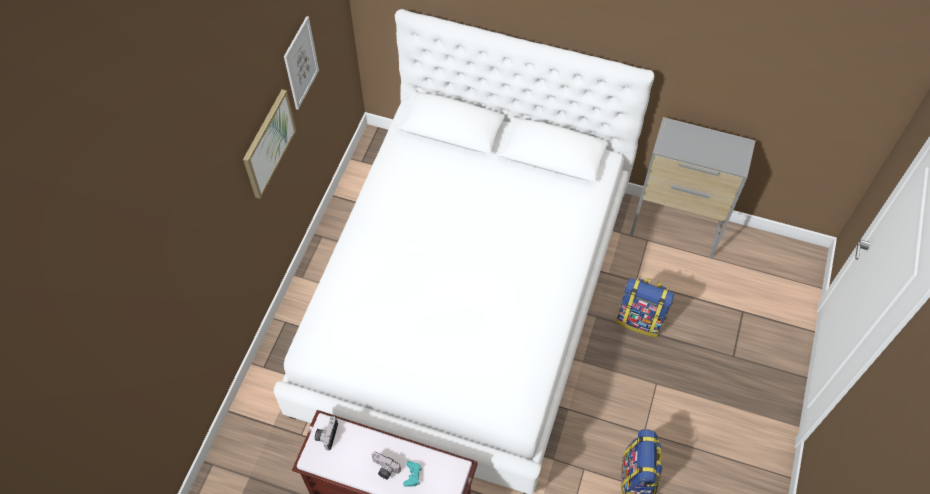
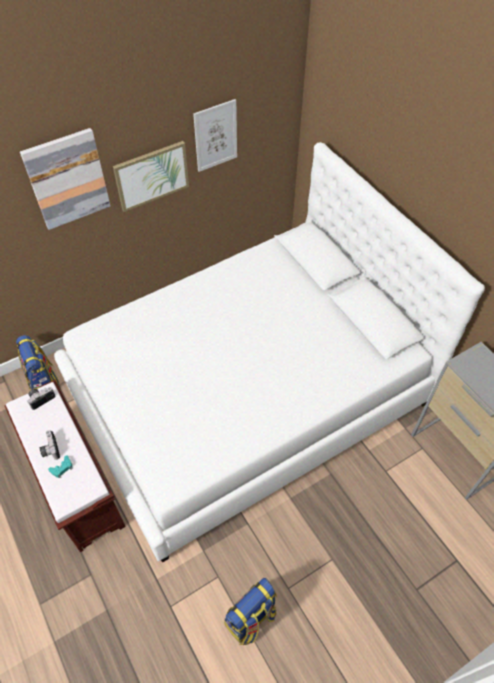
camera: 40 degrees right, 5 degrees down
backpack [616,278,674,338] -> backpack moved to [16,335,60,391]
none -> picture [20,128,111,230]

